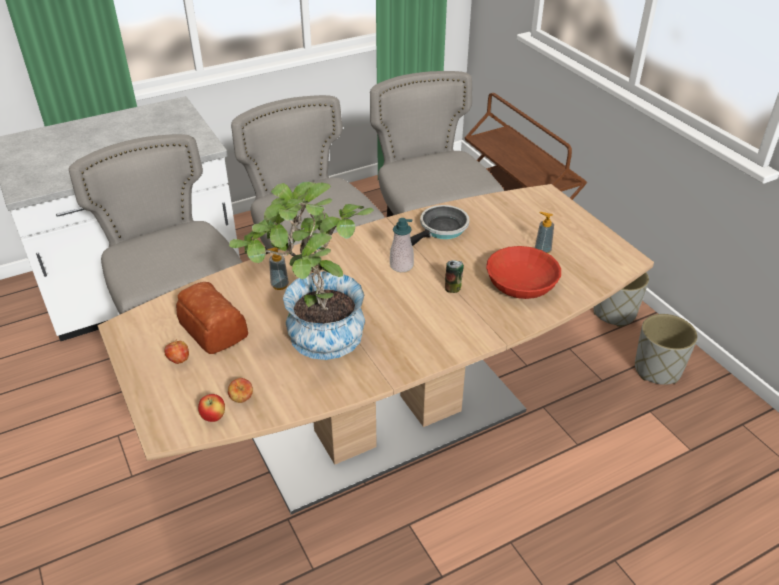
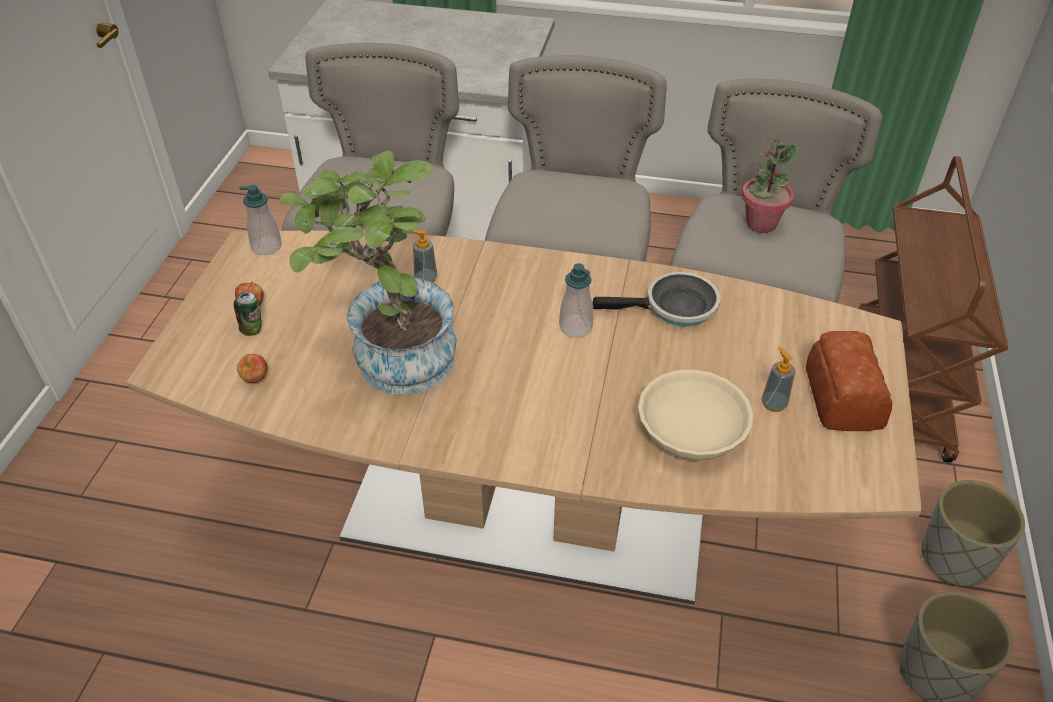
camera: 40 degrees right, 5 degrees up
bread [176,282,248,354] -> bread moved to [806,331,892,431]
apple [198,394,225,422] -> none
can [445,260,464,293] -> can moved to [234,292,262,336]
red bowl [486,246,561,299] -> beige bowl [638,369,753,461]
none -> soap dispenser [239,185,282,255]
none -> potted plant [742,138,798,233]

